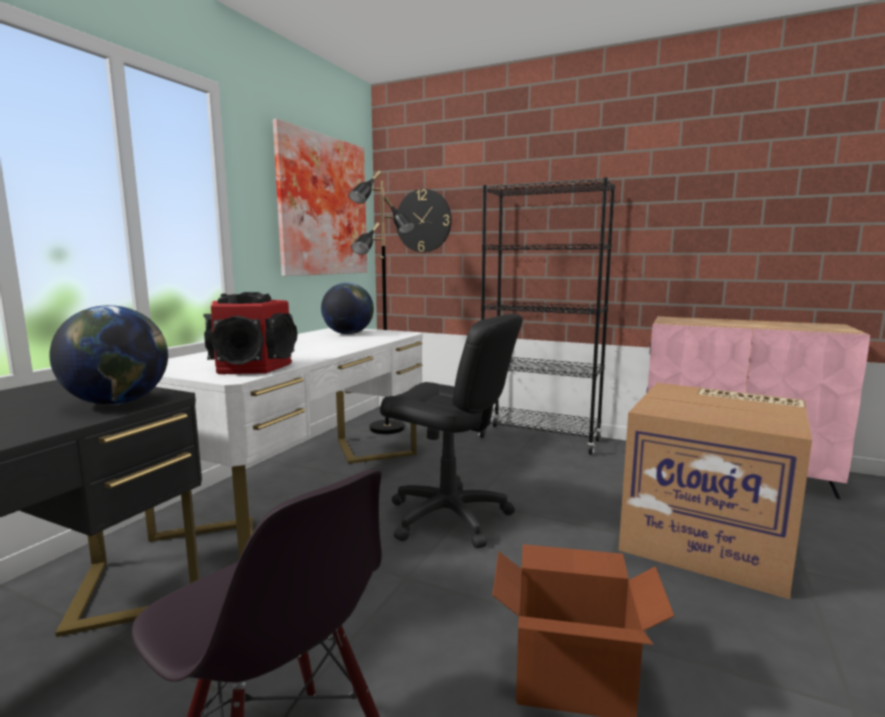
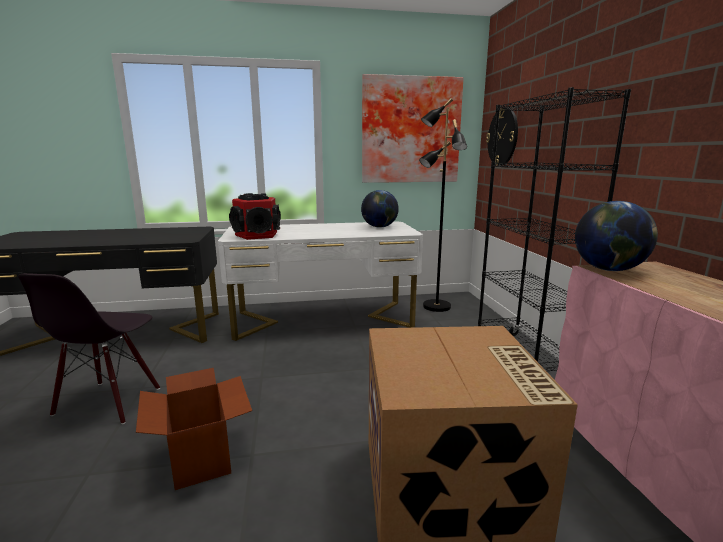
camera: 55 degrees right, 5 degrees up
globe [49,305,168,405] -> globe moved to [575,201,658,271]
black office chair [380,313,523,548] -> none

